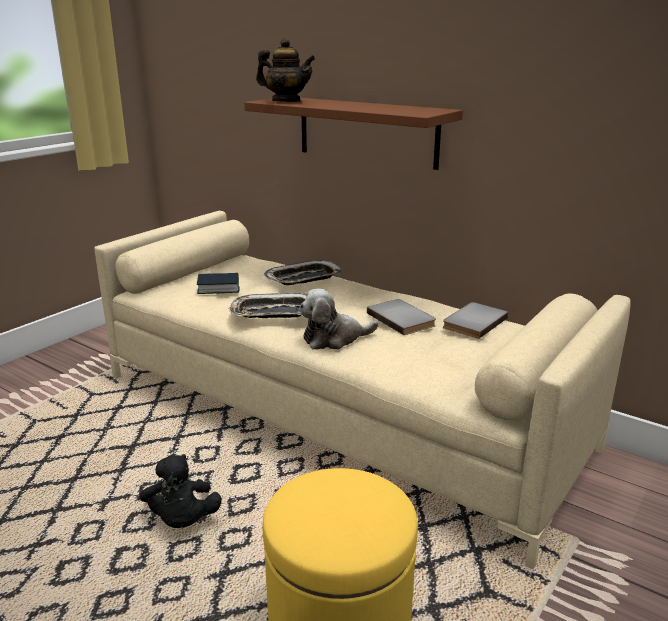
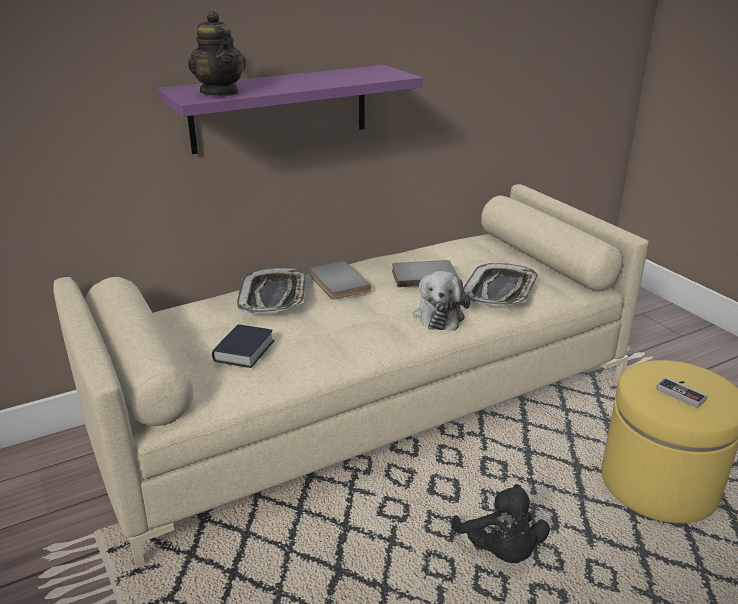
camera: 65 degrees left, 5 degrees up
black plush toy [139,454,222,528] -> black plush toy turned 60 degrees clockwise [452,484,550,563]
tray [229,293,307,318] -> tray moved to [464,263,538,306]
brown shelf [244,98,463,170] -> purple shelf [158,65,423,154]
teapot [256,38,315,102] -> teapot turned 105 degrees clockwise [188,11,246,96]
grey book [443,302,508,339] -> grey book moved to [309,261,371,300]
none -> game controller [656,377,708,408]

